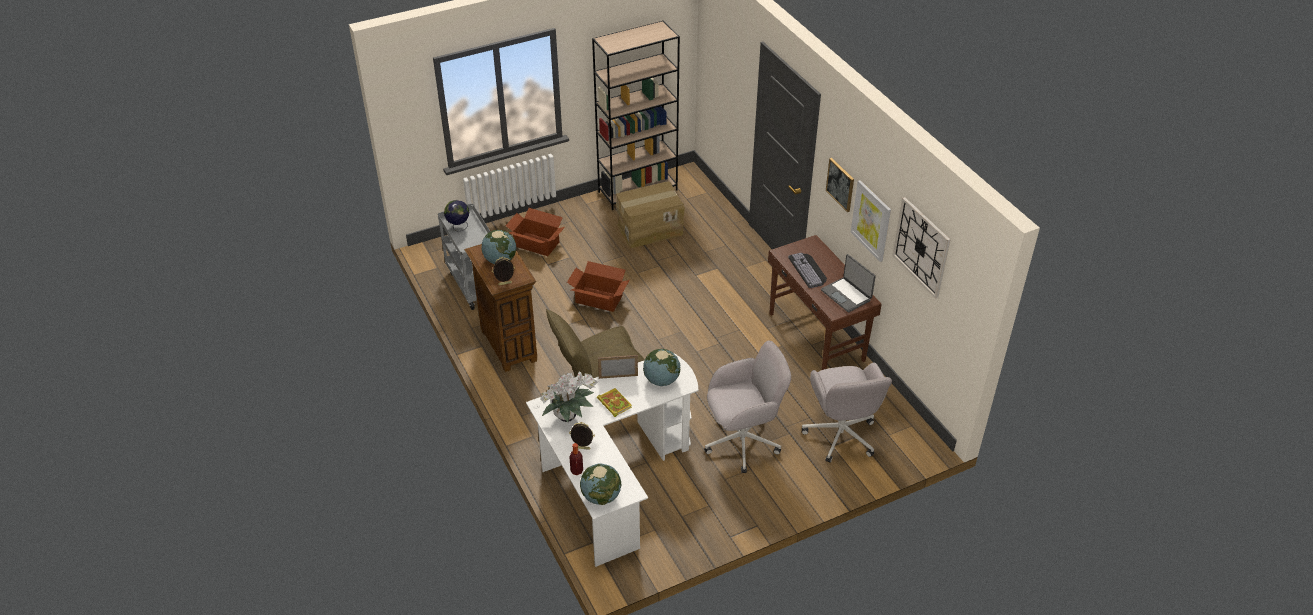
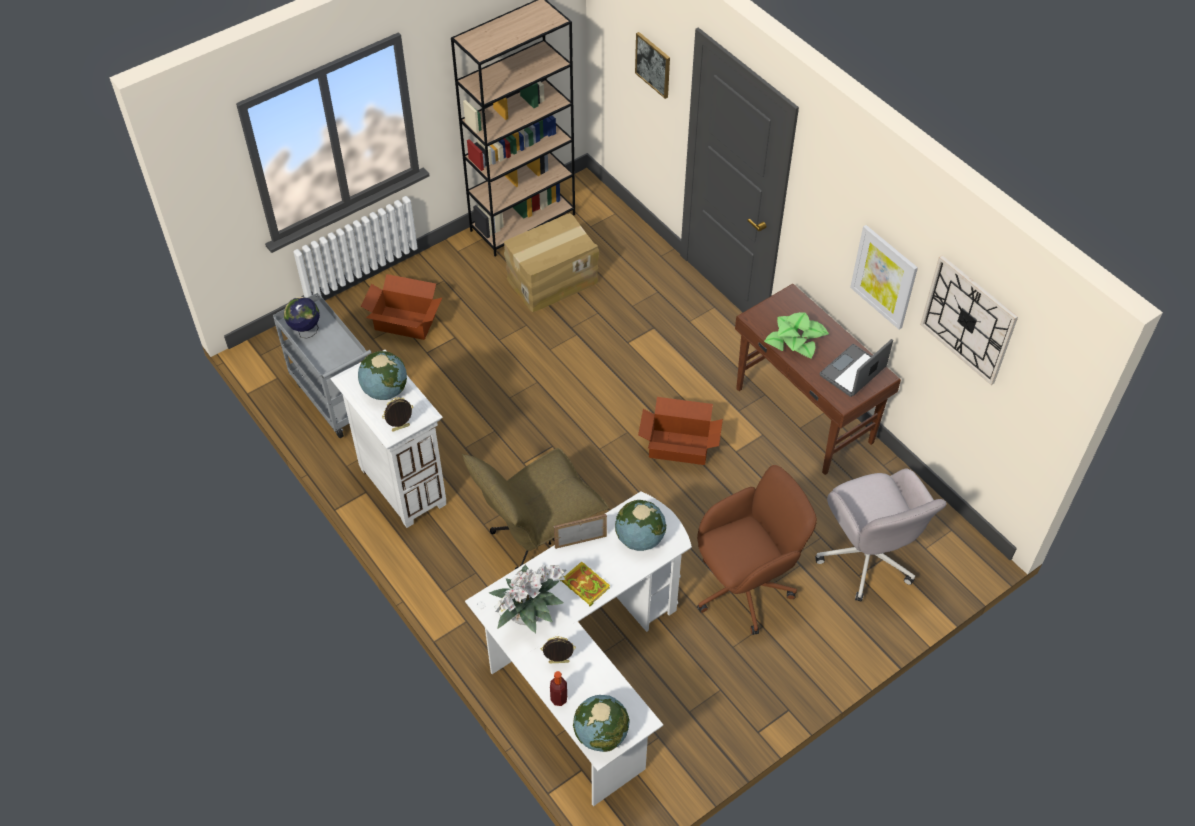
camera: 10 degrees left, 10 degrees up
brown cabinet [464,244,537,372] -> white cabinet [330,350,446,528]
cardboard box [567,261,630,312] -> cardboard box moved to [638,397,723,465]
grey office chair [704,340,791,473] -> brown office chair [697,465,817,635]
keyboard [788,253,827,288] -> potted plant [764,312,829,359]
laptop [821,254,876,313] -> laptop turned 90 degrees clockwise [820,339,893,397]
picture [826,158,854,212] -> picture moved to [635,32,670,99]

